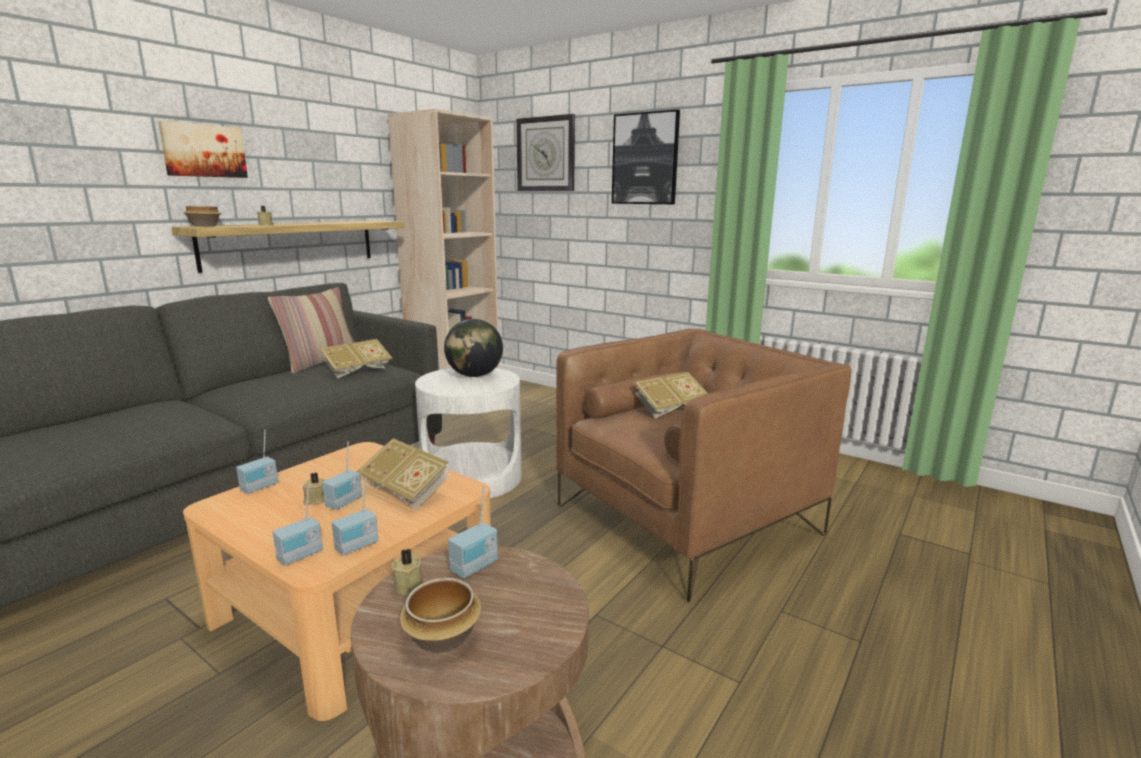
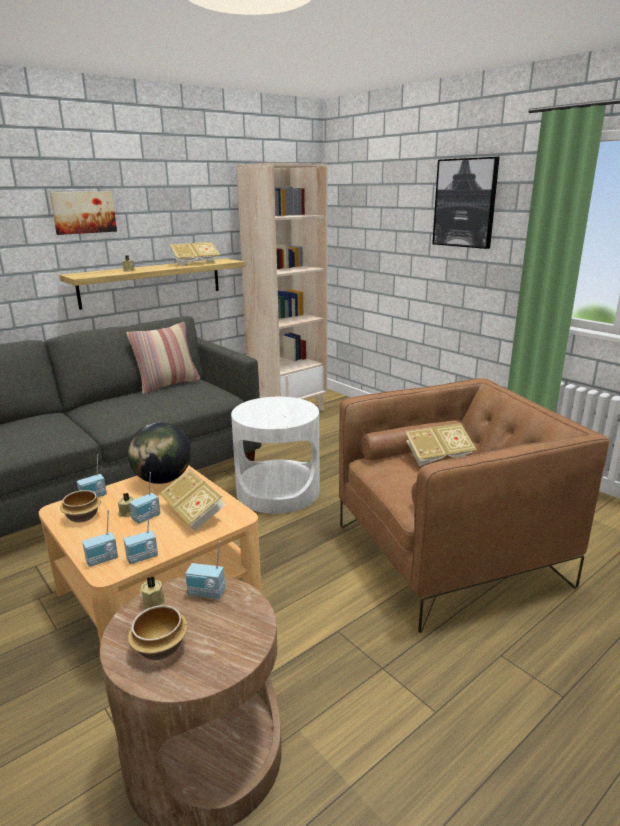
camera: 15 degrees right, 5 degrees up
bowl [183,206,222,226] -> bowl moved to [60,490,101,523]
book [319,339,393,378] -> book moved to [169,242,220,266]
globe [444,319,503,377] -> globe moved to [128,422,191,484]
radio [448,486,498,579] -> radio turned 45 degrees clockwise [185,541,225,599]
wall clock [516,114,575,191] -> none

